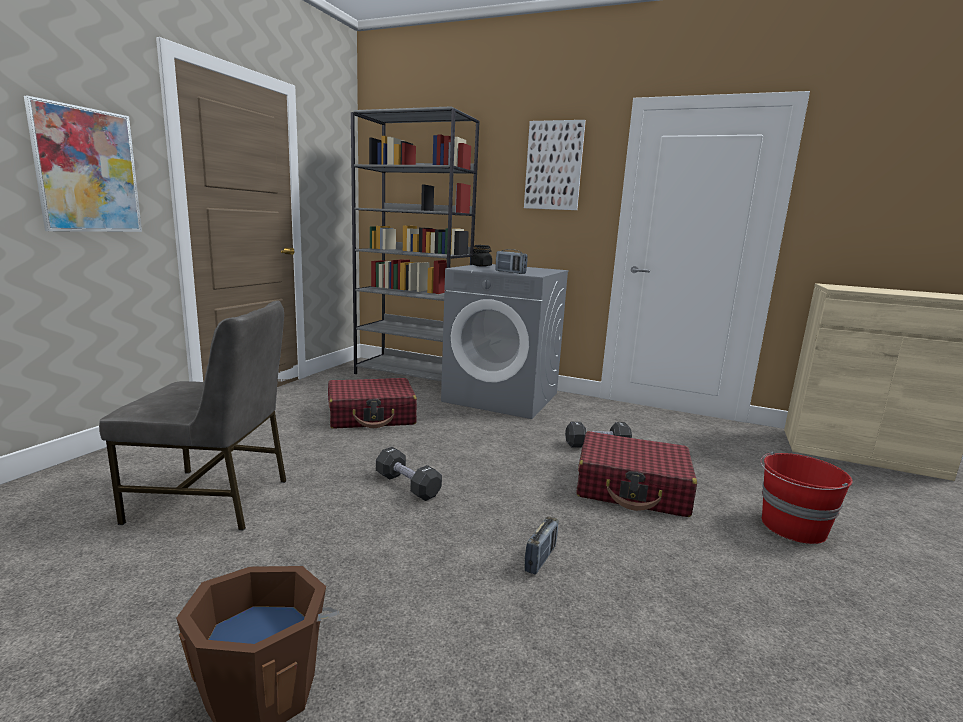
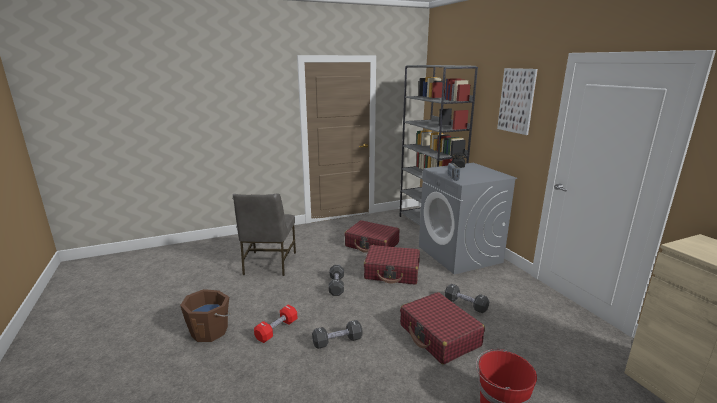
camera: 45 degrees right, 5 degrees up
picture [24,96,142,232] -> none
grey chair [99,301,286,531] -> grey chair turned 45 degrees clockwise [233,194,296,276]
radio [524,517,558,575] -> black dumbbell [312,320,363,349]
none -> red dumbbell [254,305,298,343]
none -> red suitcase [364,245,420,285]

